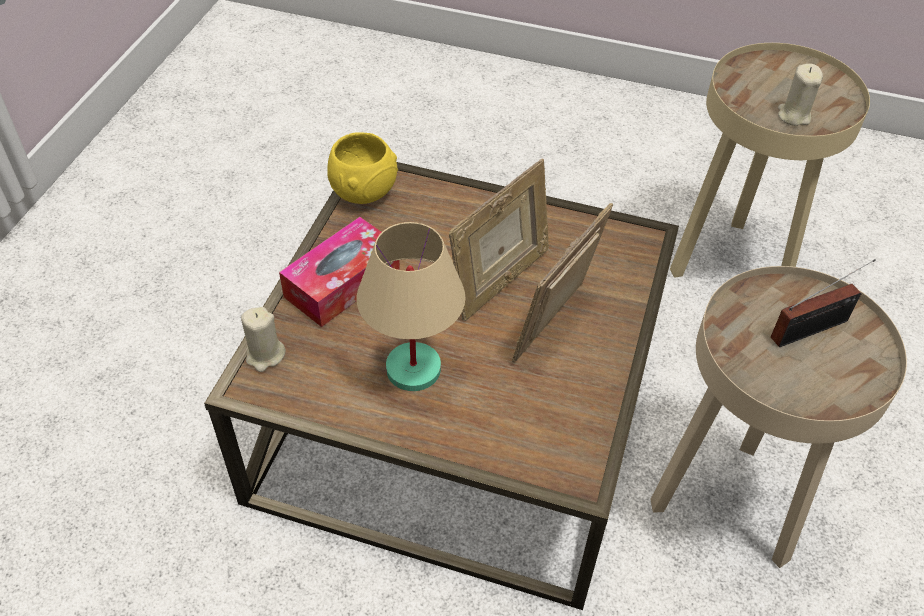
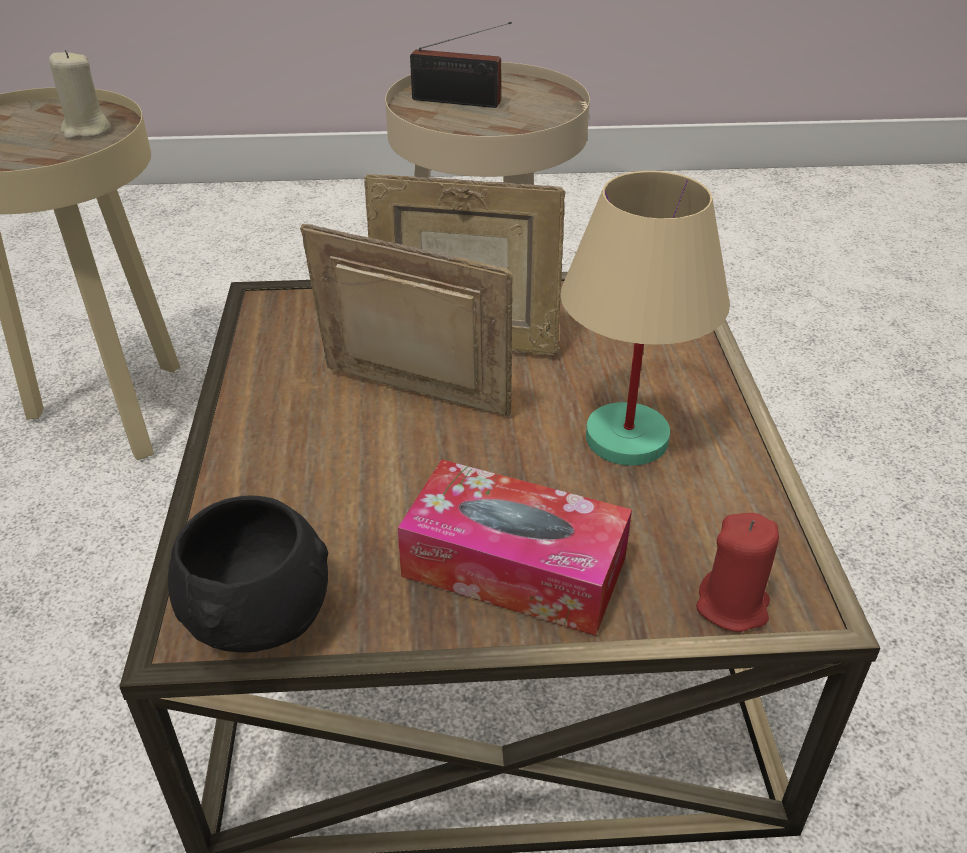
camera: 110 degrees left, 10 degrees down
beige candle [241,307,286,372] -> red candle [696,513,779,632]
yellow bowl [327,132,398,204] -> black bowl [168,495,328,652]
radio [771,259,876,347] -> radio turned 150 degrees clockwise [410,22,512,108]

